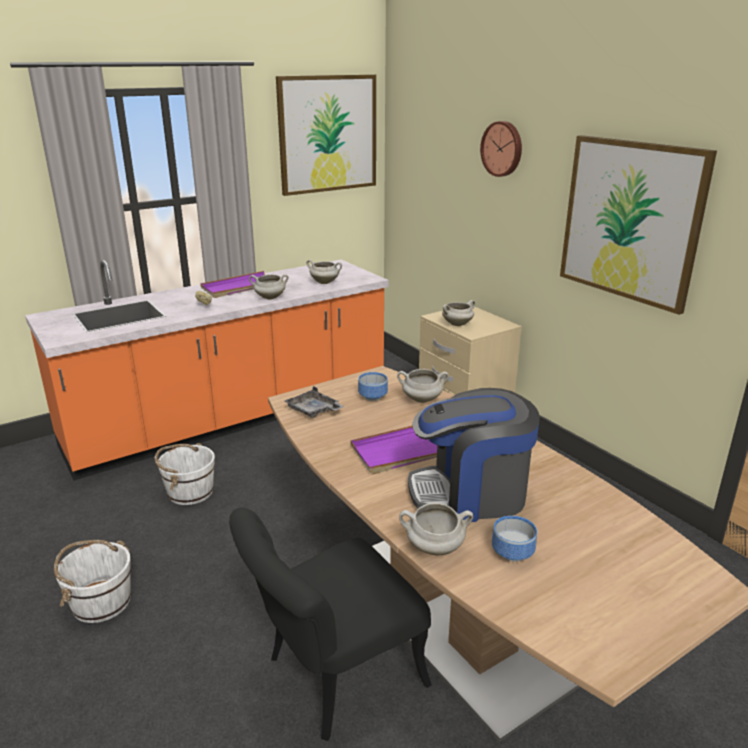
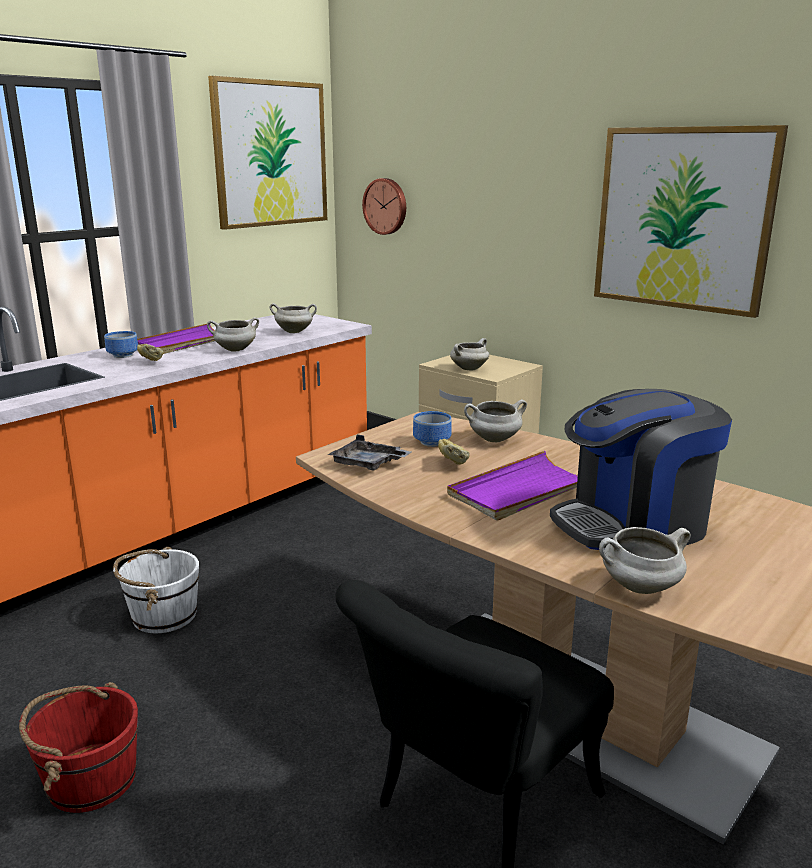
camera: 15 degrees left, 5 degrees down
white bucket [54,540,131,623] -> red bucket [19,682,138,813]
wall clock [480,121,522,177] -> wall clock moved to [362,178,406,235]
bowl [492,516,537,562] -> bowl moved to [104,331,138,358]
none -> bread [438,439,470,465]

